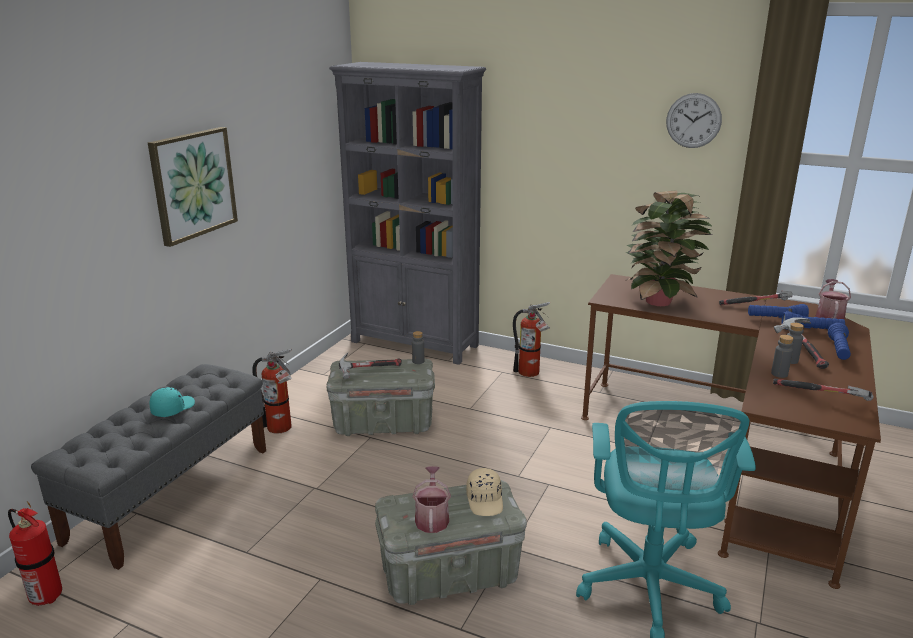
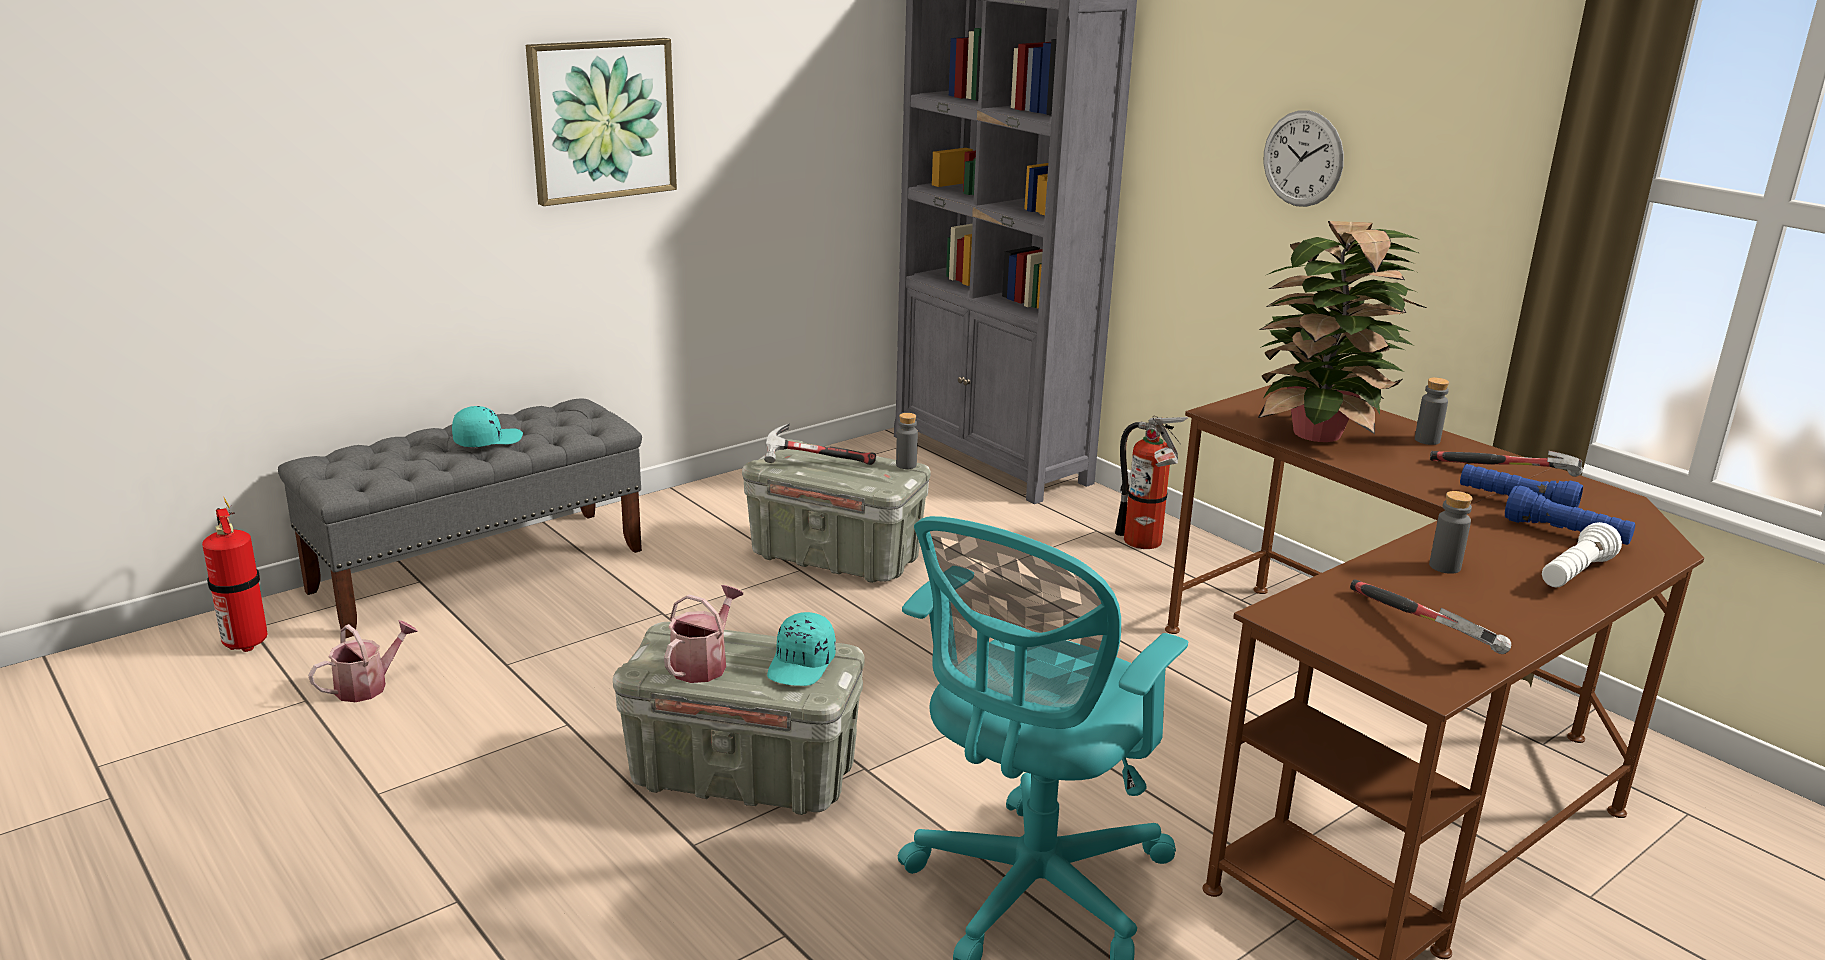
camera: 25 degrees right, 0 degrees up
fire extinguisher [252,349,292,434] -> none
beige cap [466,468,503,516] -> turquoise cap [767,612,836,686]
wall clock [666,93,722,148] -> wall clock moved to [1264,110,1344,207]
grey bottle [771,335,794,378] -> grey bottle moved to [1415,377,1449,445]
hammer [774,317,829,369] -> none
watering can [816,279,851,320] -> watering can moved to [308,620,418,702]
blue flashlight [828,323,851,360] -> white flashlight [1542,522,1622,587]

